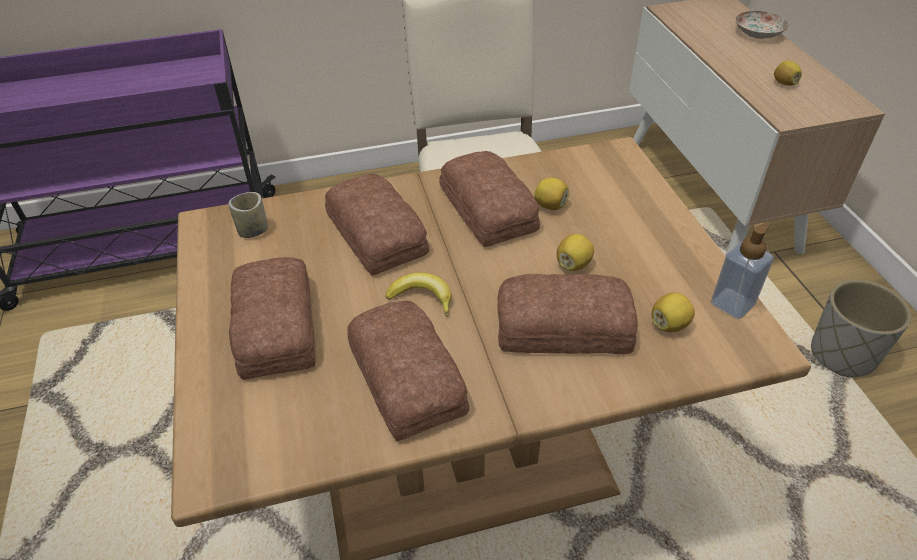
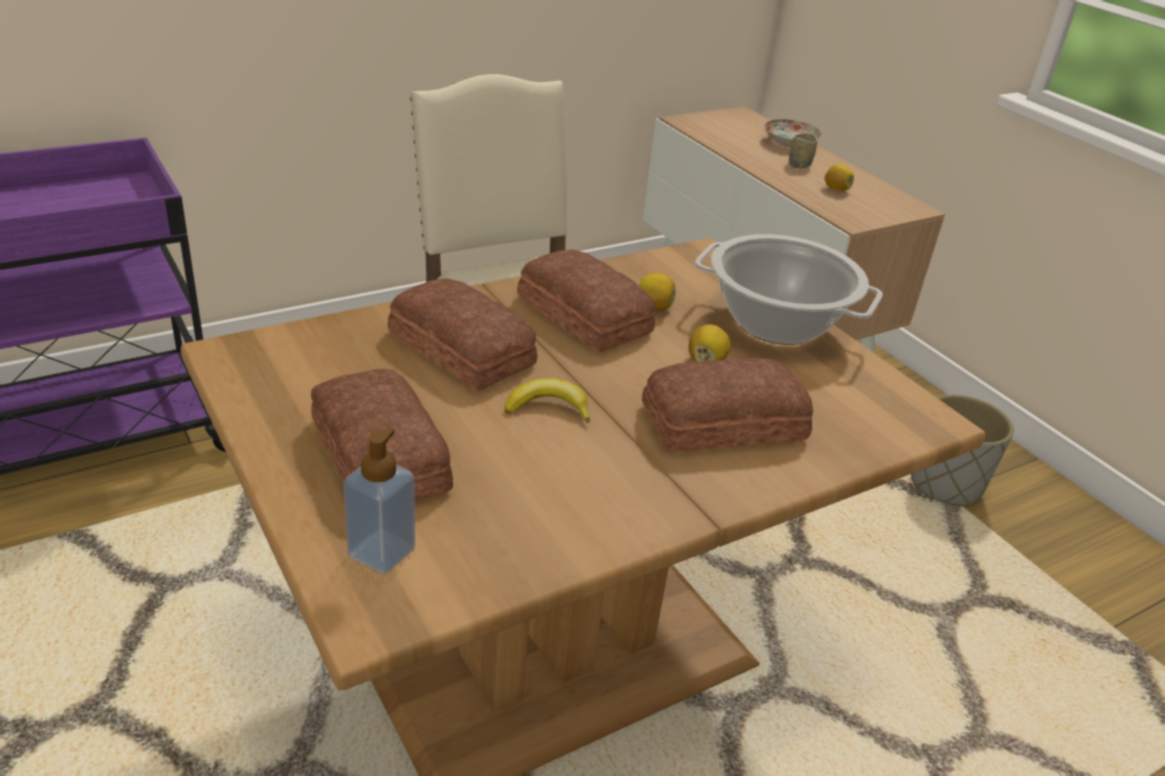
camera: 20 degrees left, 10 degrees down
cup [228,192,268,238] -> cup moved to [789,133,817,168]
bread [347,301,469,441] -> none
lemon [652,293,695,332] -> none
soap dispenser [711,222,774,319] -> soap dispenser moved to [343,427,415,574]
none -> cooking pot [694,234,883,345]

